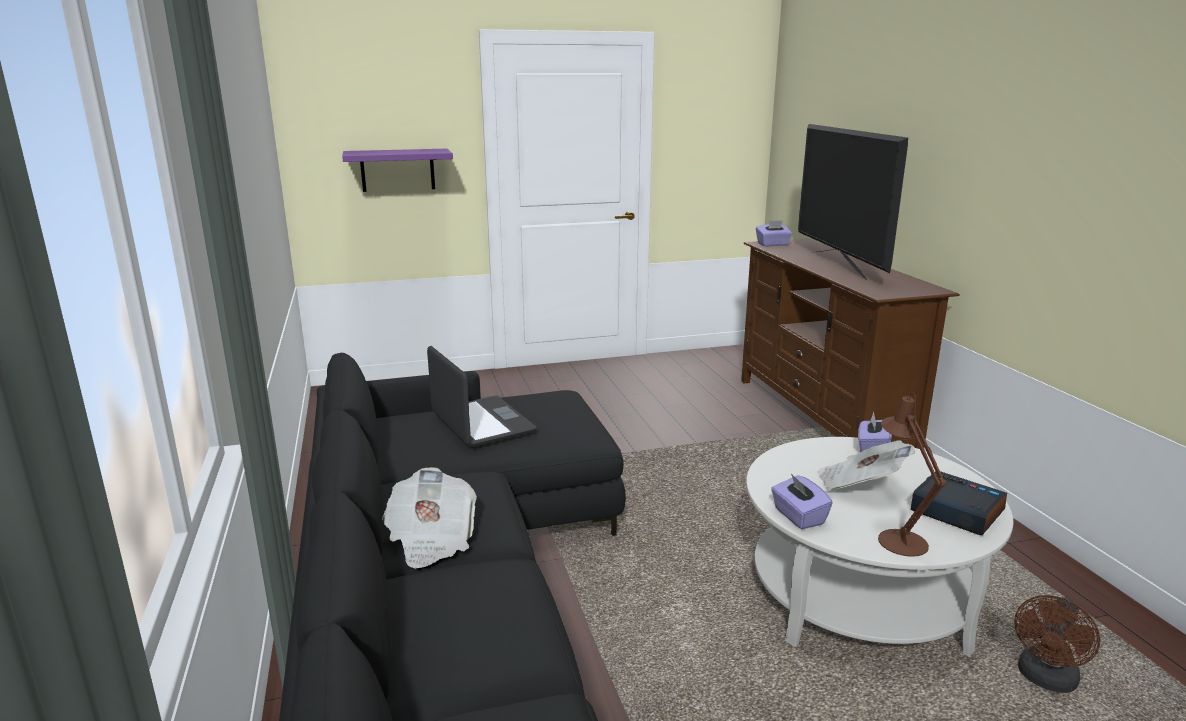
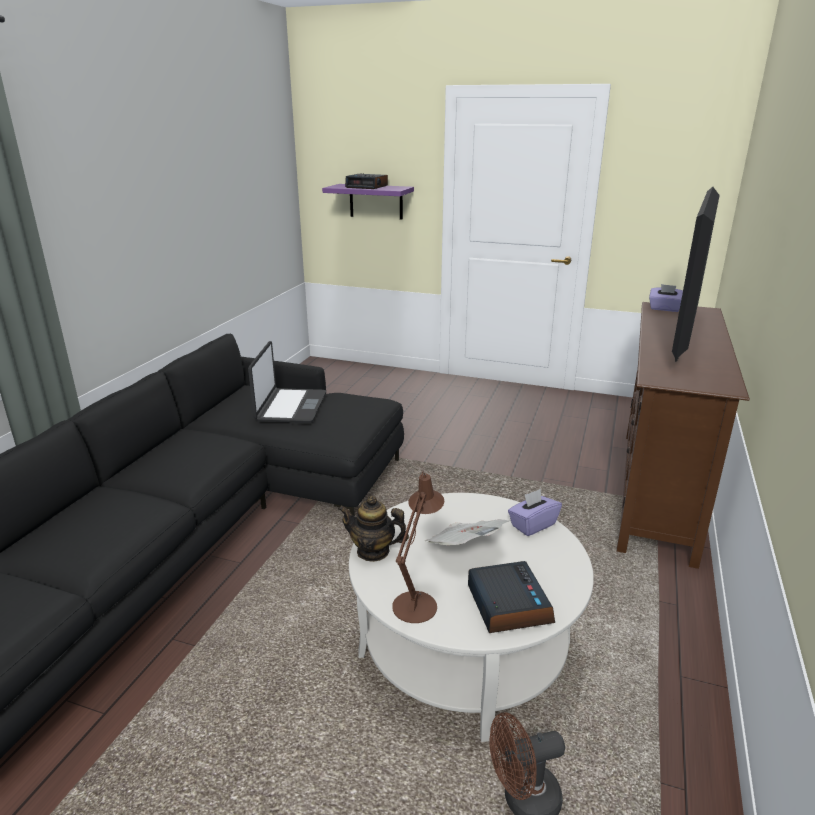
camera: 35 degrees right, 5 degrees up
newspaper [382,467,477,569] -> none
purple tissue box [771,474,833,529] -> teapot [338,496,409,562]
none -> alarm clock [345,173,388,189]

